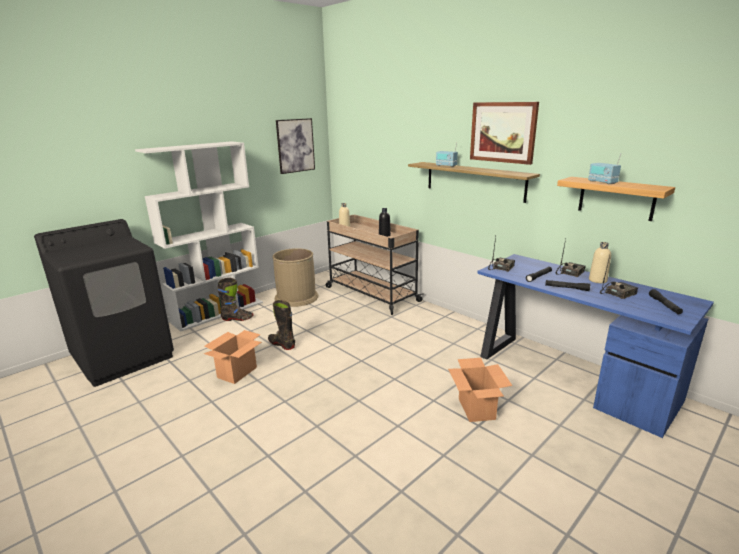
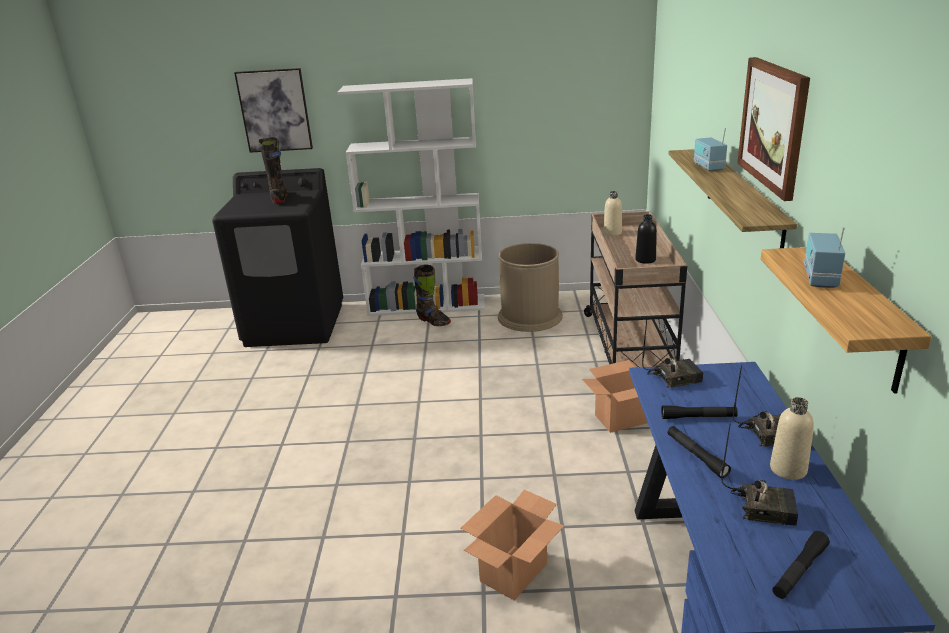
camera: 45 degrees right, 5 degrees up
cardboard box [203,330,262,384] -> cardboard box moved to [582,360,653,433]
black boot [268,300,295,350] -> black boot moved to [259,137,289,204]
picture [276,118,315,174] -> picture moved to [234,68,313,153]

